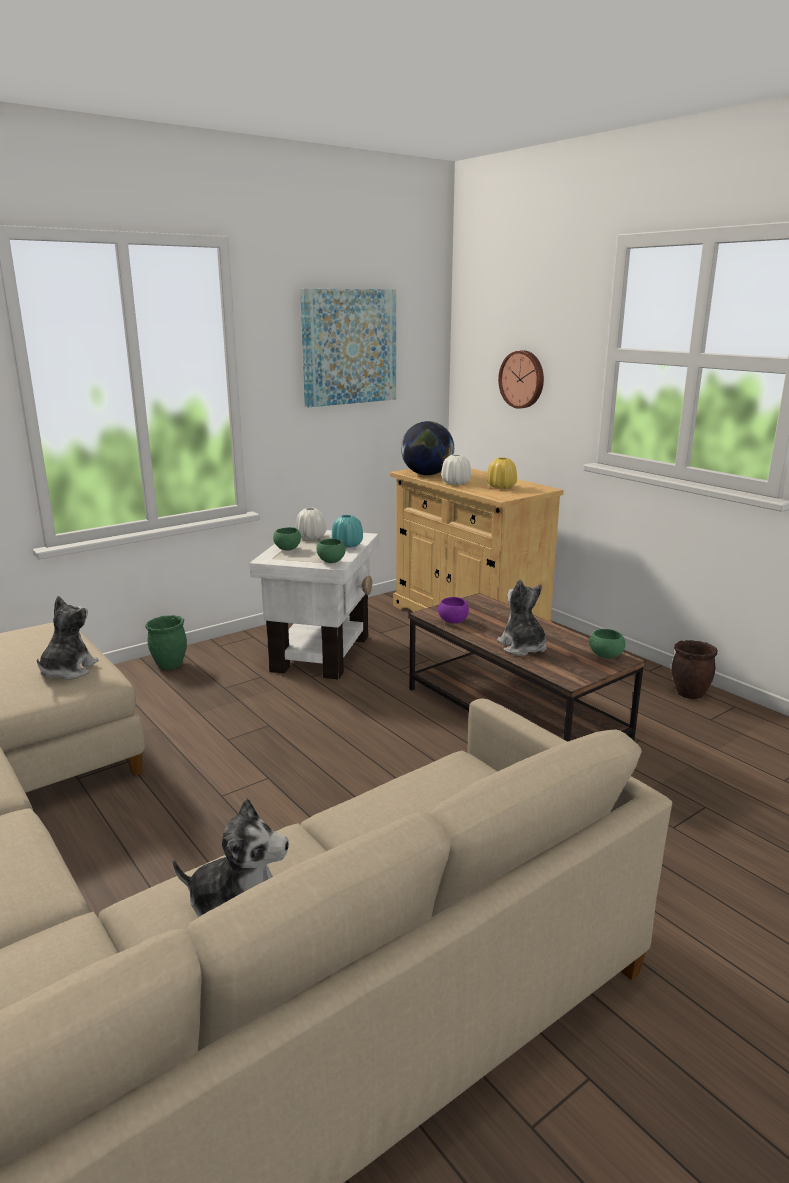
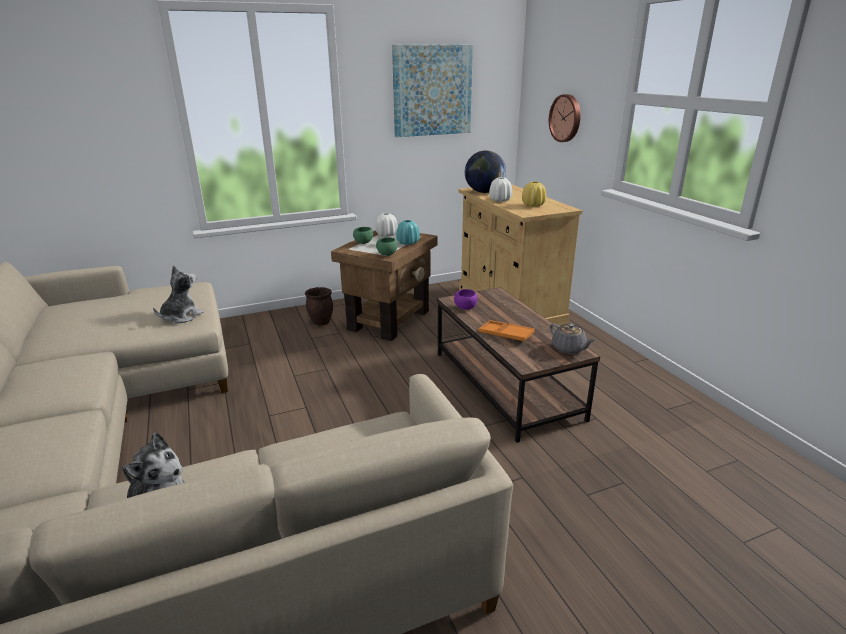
camera: 15 degrees right, 5 degrees up
green planter [145,615,187,670] -> none
white side table [249,530,378,680] -> brown side table [331,230,438,341]
plush toy [497,579,546,656] -> orange tray [478,320,535,342]
green bowl [590,629,625,659] -> grey teapot [550,323,595,354]
brown planter [672,640,718,699] -> brown planter moved to [305,287,333,326]

